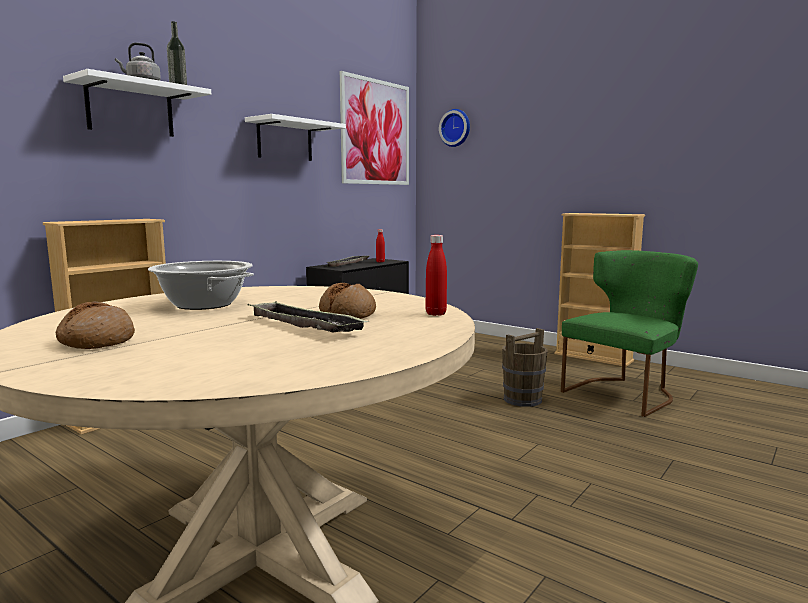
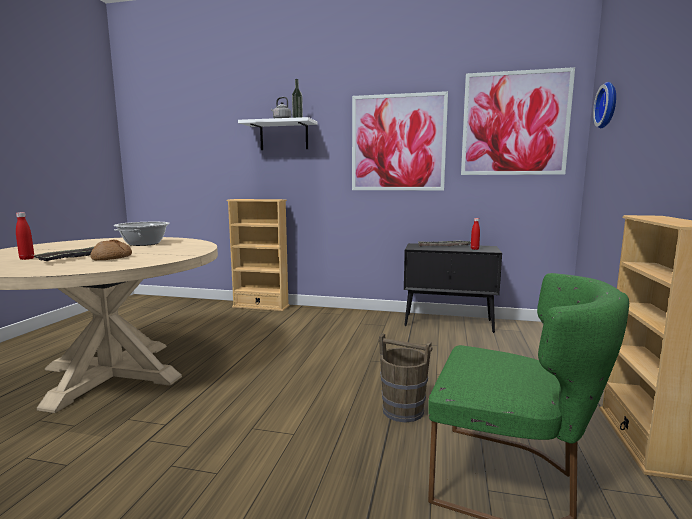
camera: 65 degrees right, 0 degrees up
bread [56,301,135,349] -> none
white shelf [245,114,346,161] -> picture [352,91,448,191]
red bottle [425,235,447,316] -> red bottle moved to [16,212,34,260]

